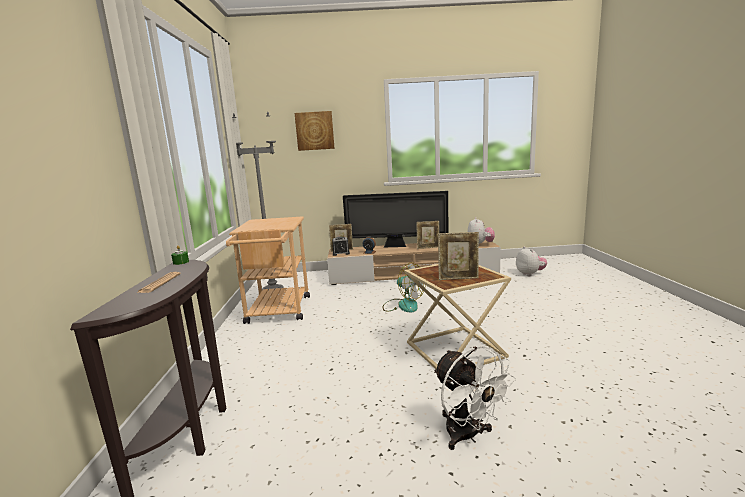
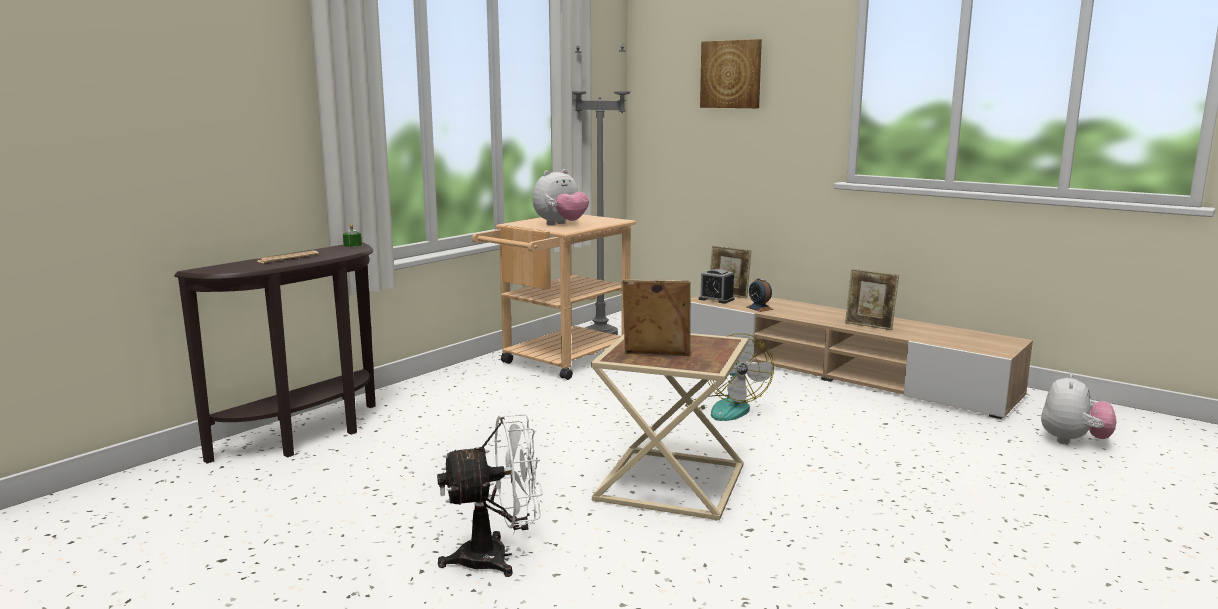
camera: 40 degrees right, 0 degrees up
television [343,191,449,247] -> none
white fan [434,346,516,450] -> white fan turned 120 degrees counterclockwise [437,414,542,577]
picture frame [438,232,479,280] -> picture frame turned 150 degrees clockwise [622,279,691,356]
plush toy [468,217,495,244] -> plush toy moved to [532,169,589,225]

